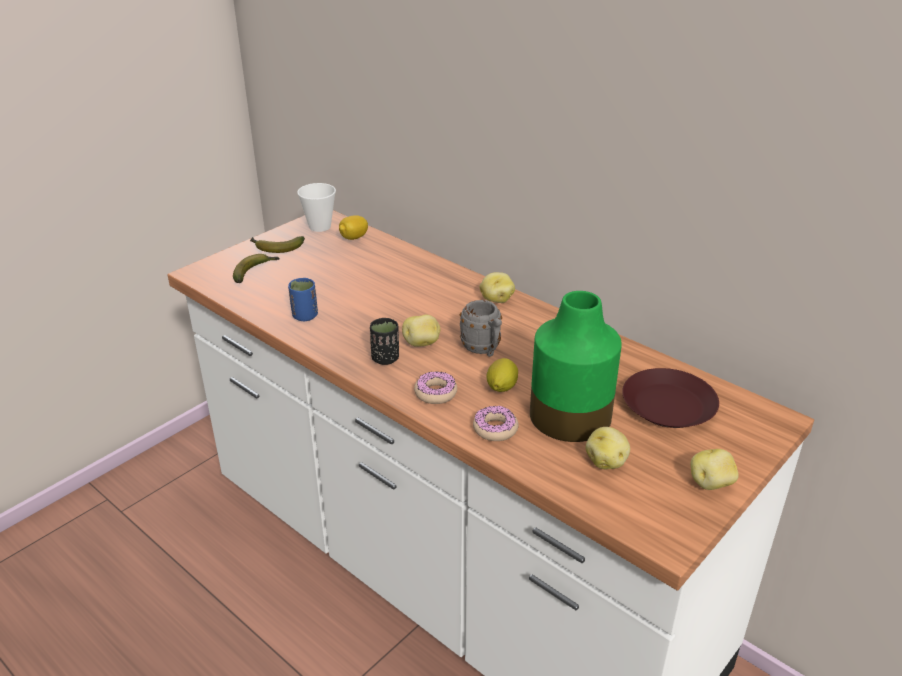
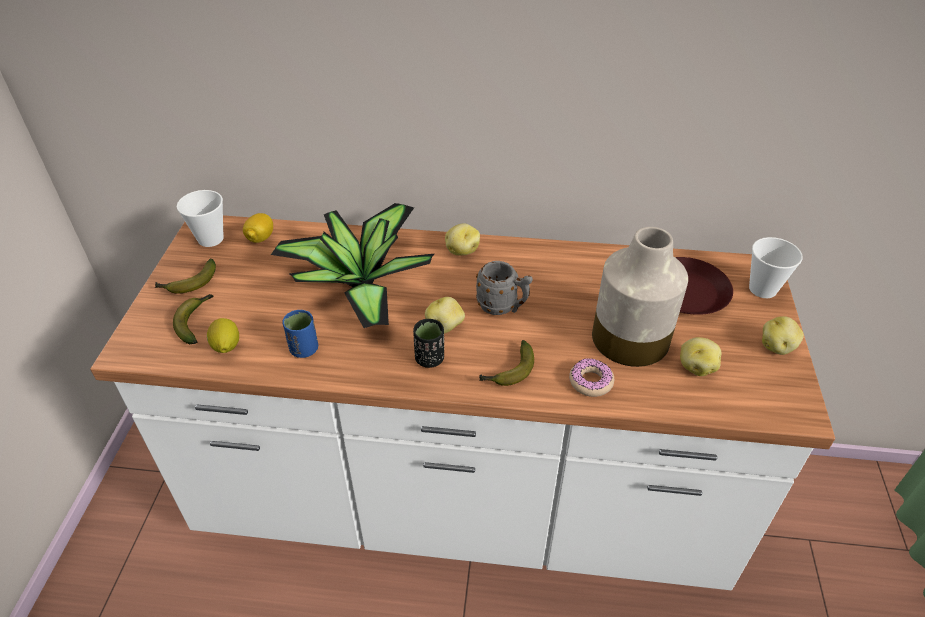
camera: 35 degrees left, 10 degrees up
donut [414,372,457,404] -> banana [479,340,534,386]
lemon [487,358,518,392] -> lemon moved to [207,318,239,353]
green vase [530,291,622,442] -> beige vase [592,227,688,367]
none -> potted plant [271,203,434,328]
none -> cup [749,237,803,298]

